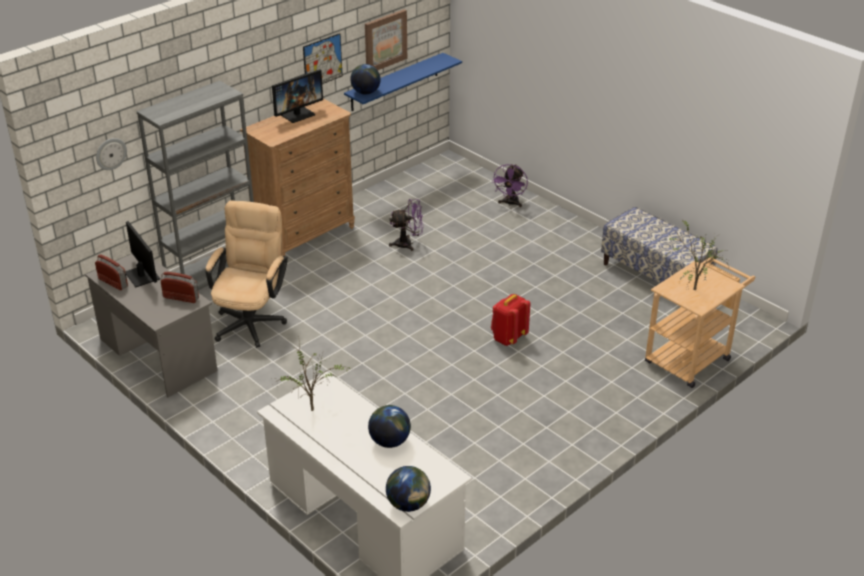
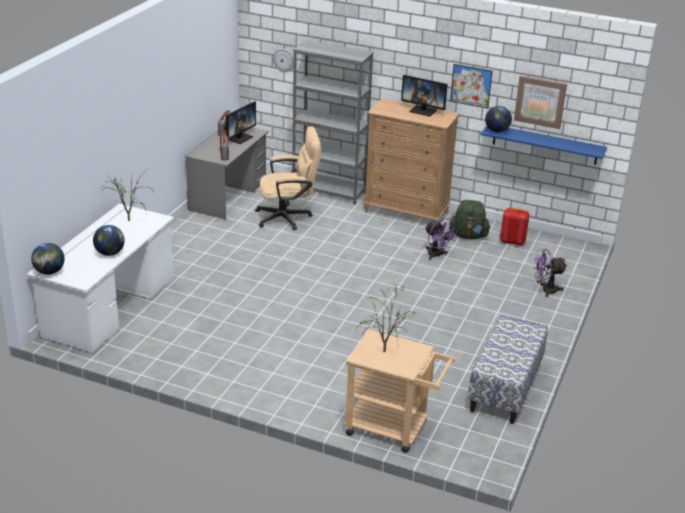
camera: 65 degrees right, 5 degrees down
red backpack [491,294,530,346] -> red backpack moved to [500,207,529,246]
none -> green backpack [449,200,491,239]

